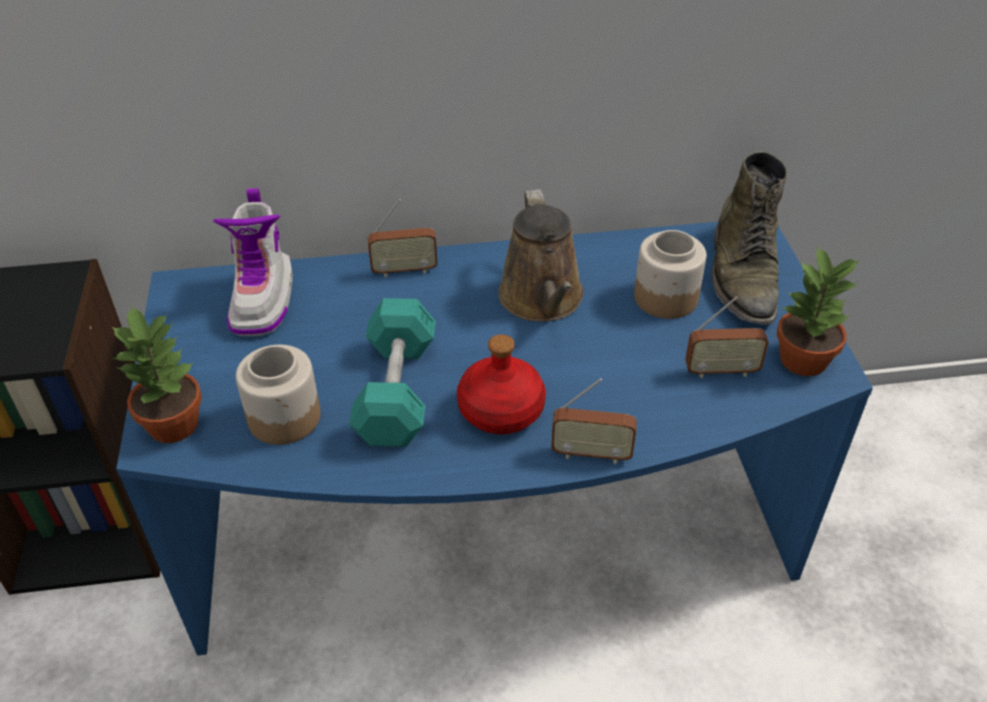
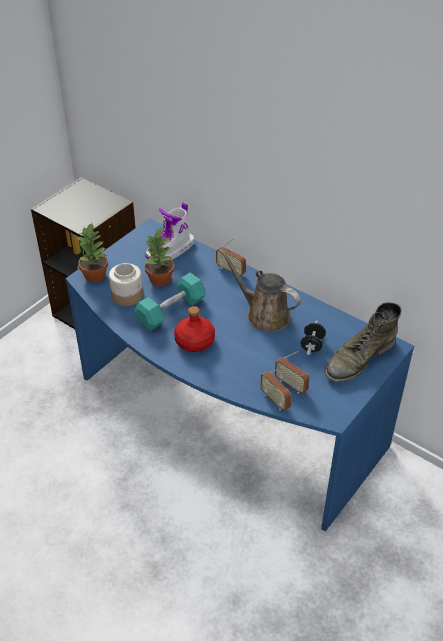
camera: 45 degrees right, 0 degrees up
brown watering can [498,189,584,322] -> brown watering can turned 90 degrees clockwise [219,249,301,332]
radio [551,378,637,464] -> radio moved to [260,367,292,411]
jar [634,230,706,319] -> black dumbbell [301,321,326,355]
potted plant [777,246,859,376] -> potted plant moved to [145,228,174,286]

